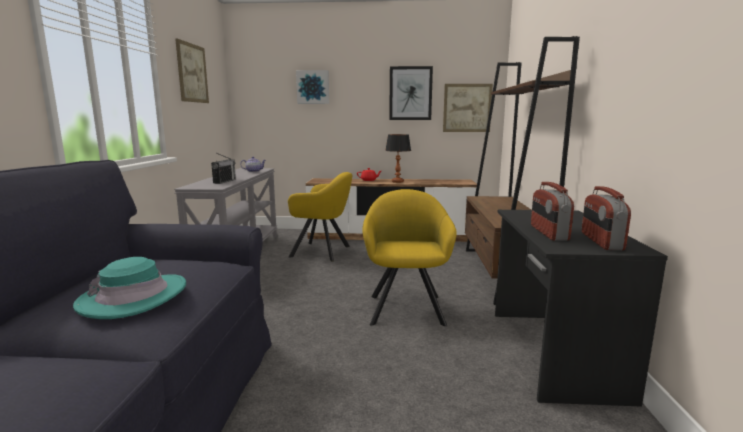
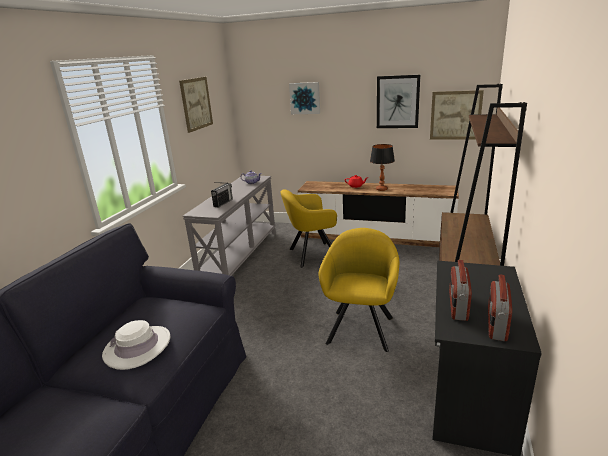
camera: 15 degrees right, 10 degrees up
turquoise hat [73,257,186,319] -> white hat [102,320,171,370]
yellow armchair [288,172,352,262] -> yellow armchair turned 135 degrees clockwise [280,189,337,268]

